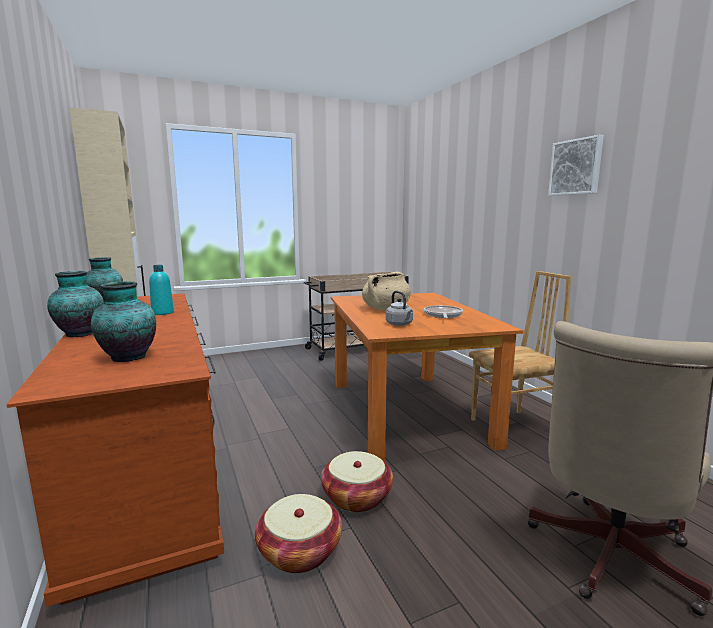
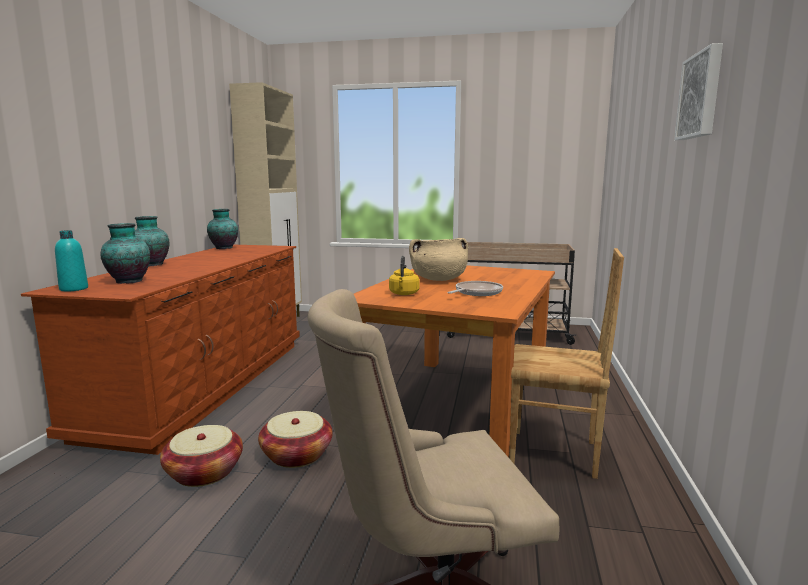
camera: 35 degrees right, 0 degrees up
turquoise bottle [149,265,174,315] -> turquoise bottle moved to [55,230,88,291]
grey kettle [386,291,413,326] -> yellow kettle [389,256,419,295]

